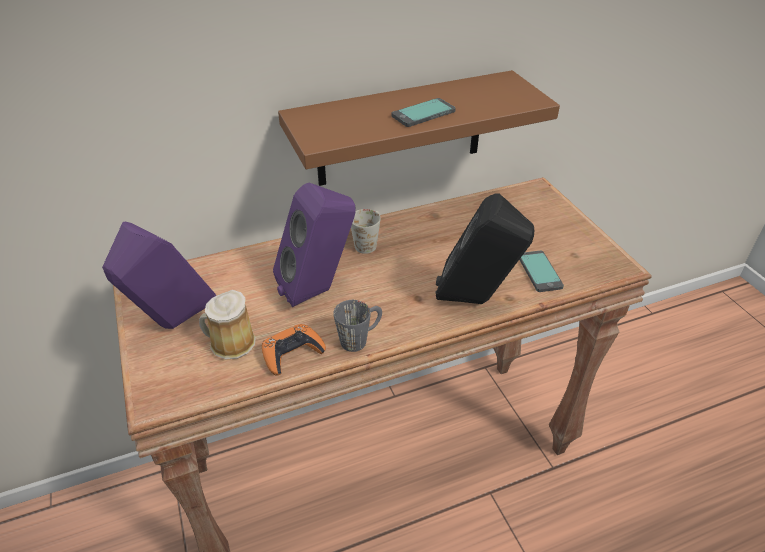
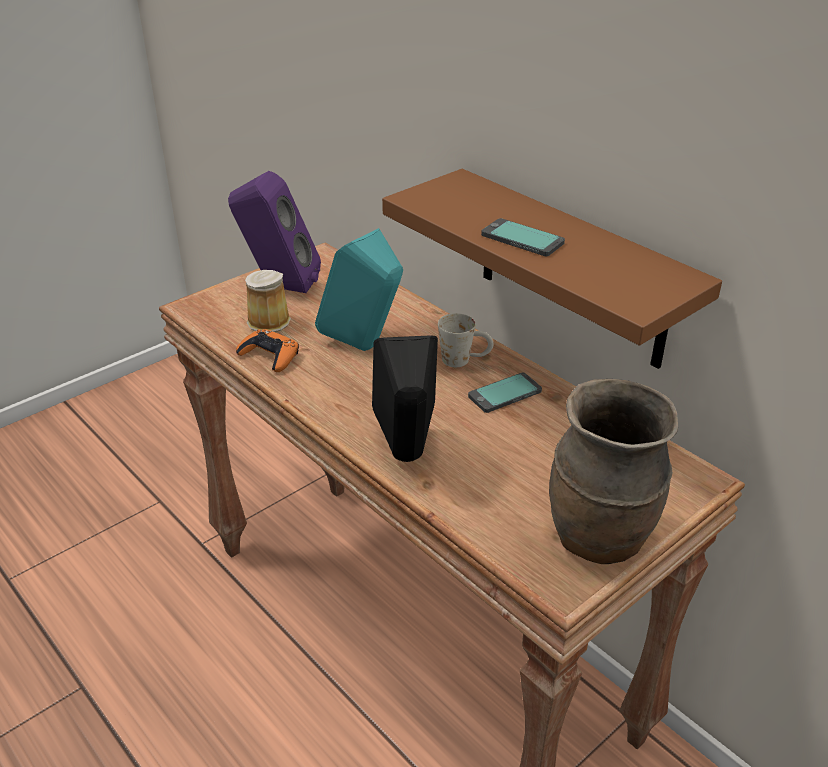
camera: 70 degrees right, 5 degrees down
purple speaker [273,183,356,307] -> turquoise speaker [315,228,403,351]
grey mug [333,300,382,352] -> none
phone [519,250,564,292] -> phone moved to [468,373,542,413]
none -> brown vase [549,379,678,564]

